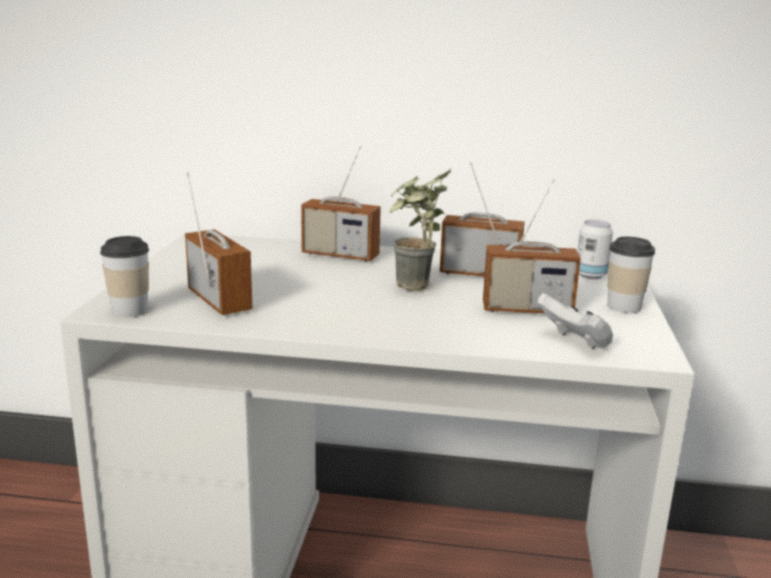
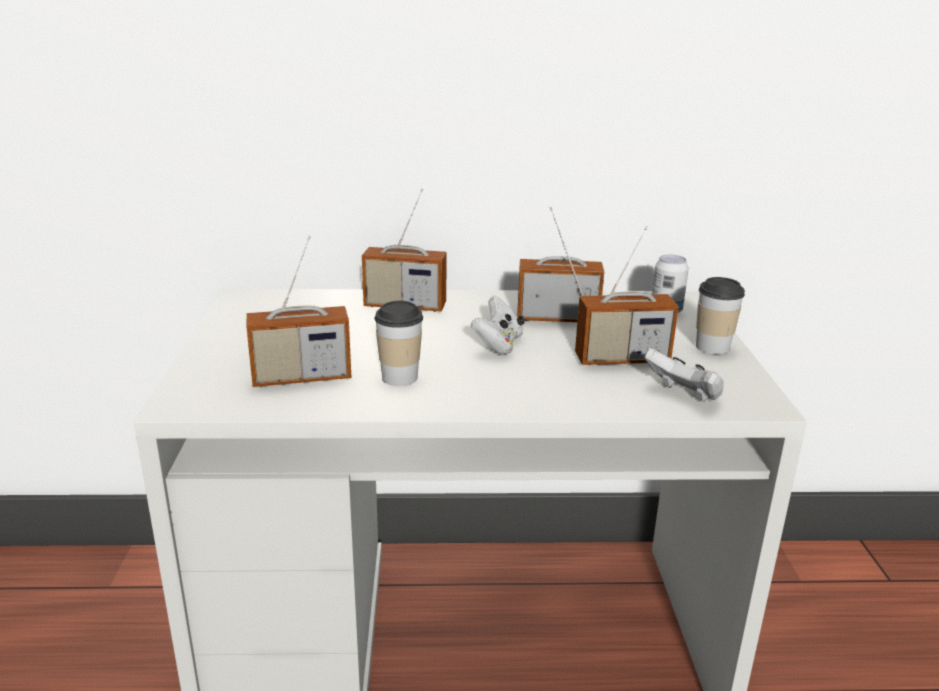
camera: 10 degrees left, 5 degrees up
cup [100,236,149,318] -> cup moved to [374,301,423,386]
radio [185,172,252,315] -> radio turned 120 degrees clockwise [246,235,351,387]
potted plant [390,168,451,291] -> white game controller [471,295,524,355]

